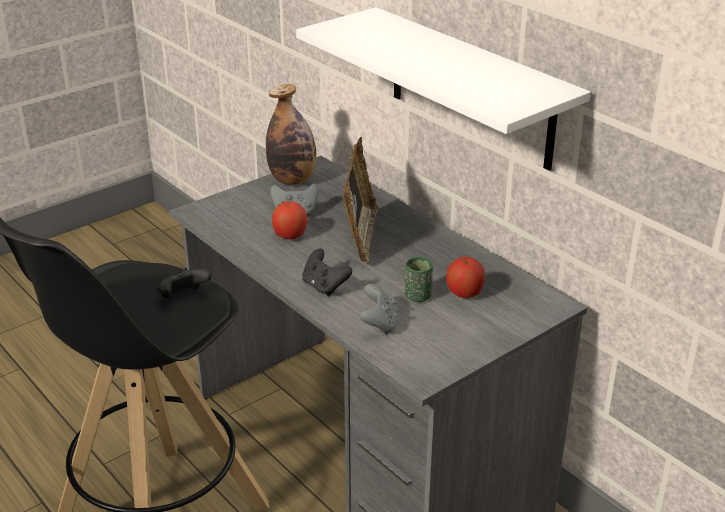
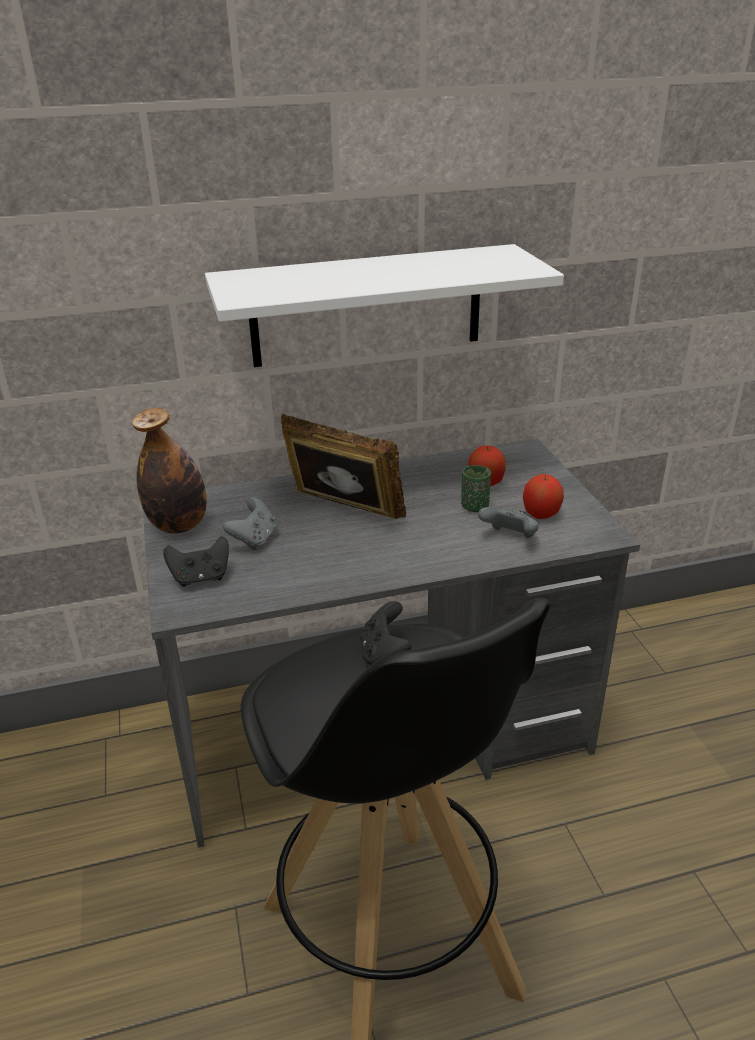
camera: 65 degrees left, 0 degrees up
apple [272,201,307,239] -> apple moved to [523,474,564,519]
black game controller [302,248,352,296] -> black game controller moved to [163,536,229,587]

